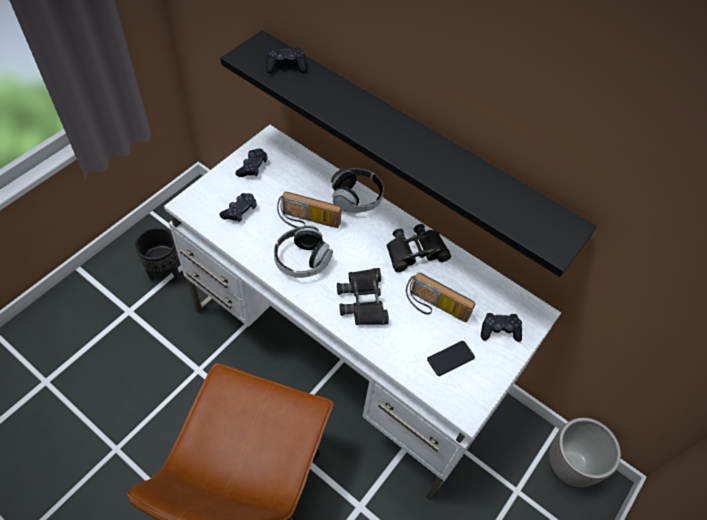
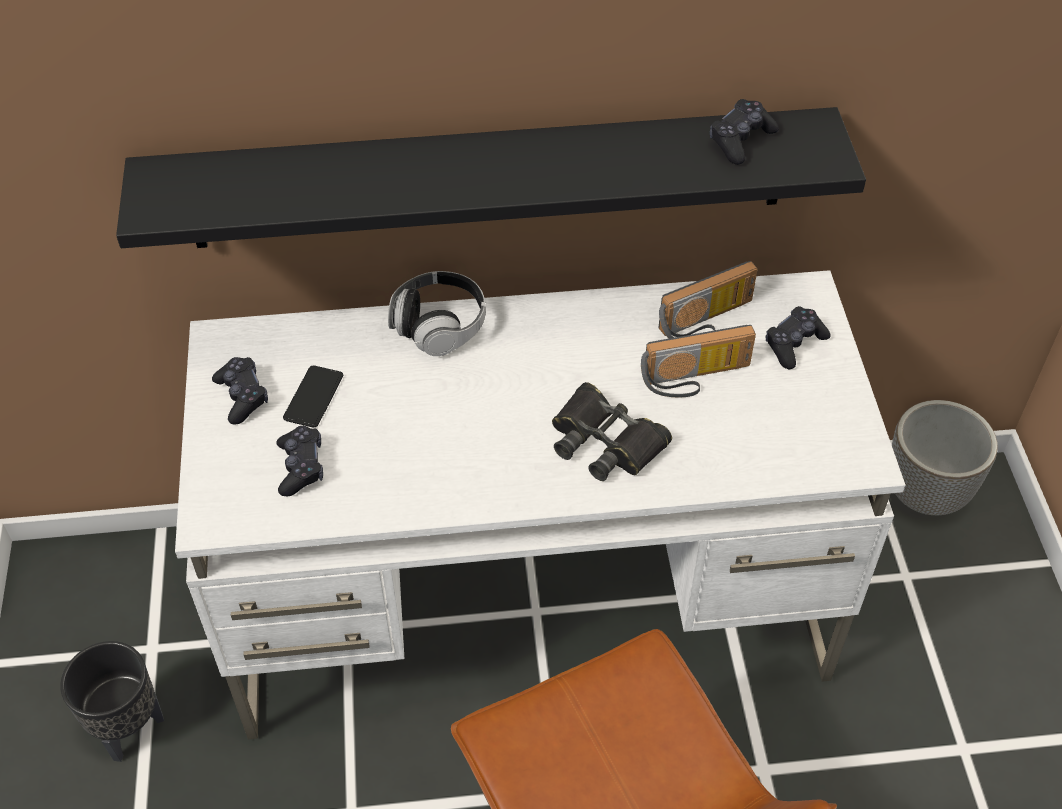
camera: 40 degrees left, 5 degrees down
black game controller [266,47,307,73] -> black game controller moved to [709,99,779,165]
headphones [274,225,333,278] -> none
radio [277,192,342,228] -> radio moved to [658,261,758,338]
black binoculars [387,224,451,272] -> none
phone [427,341,475,376] -> phone moved to [283,366,343,427]

